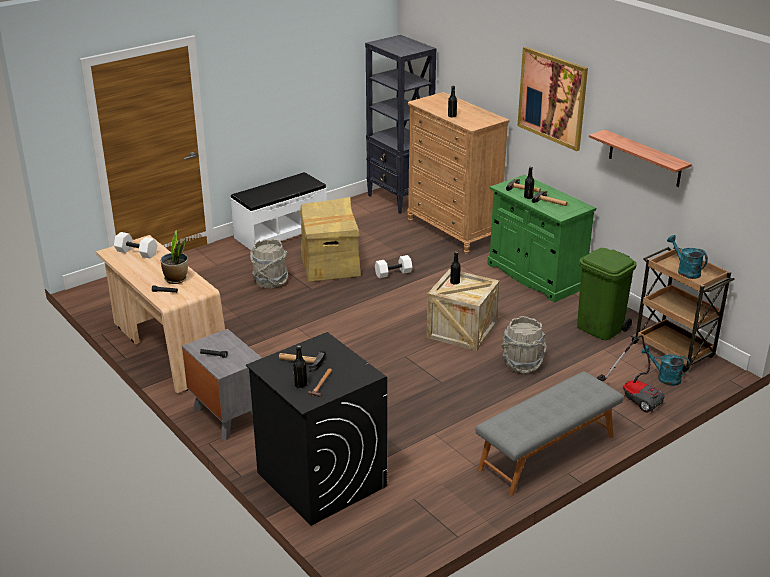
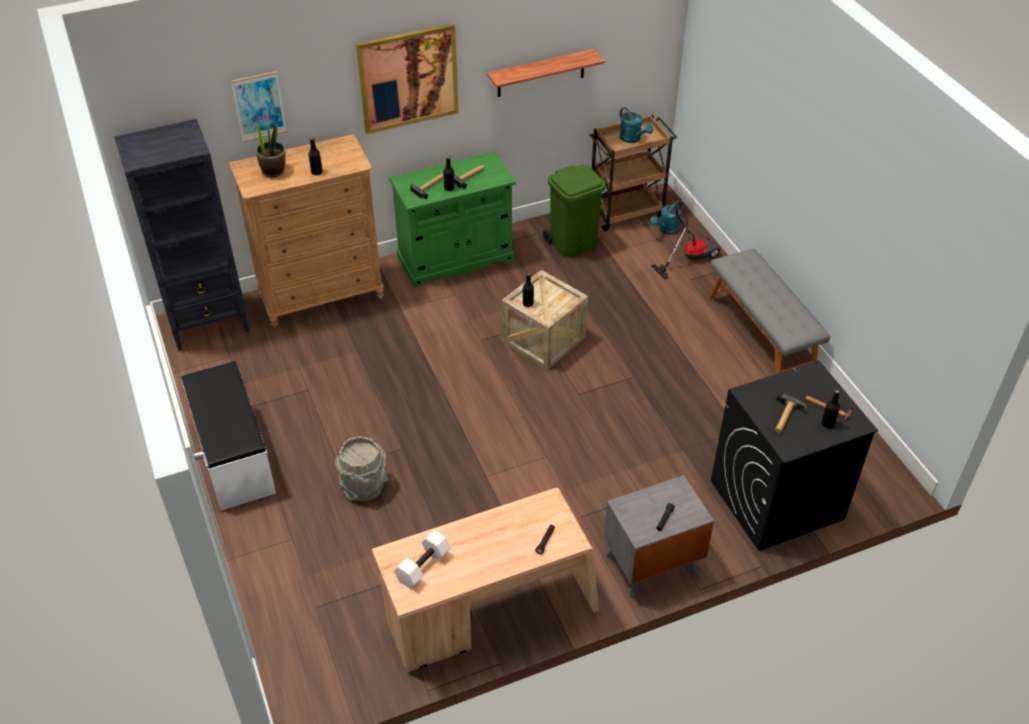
camera: 75 degrees left, 15 degrees up
potted plant [161,230,188,284] -> potted plant moved to [255,121,286,178]
cardboard box [300,197,361,282] -> none
white dumbbell [375,255,412,278] -> none
grey bucket [501,316,547,373] -> none
turquoise watering can [667,235,708,279] -> turquoise watering can turned 105 degrees counterclockwise [620,107,653,143]
none -> picture [231,71,287,142]

